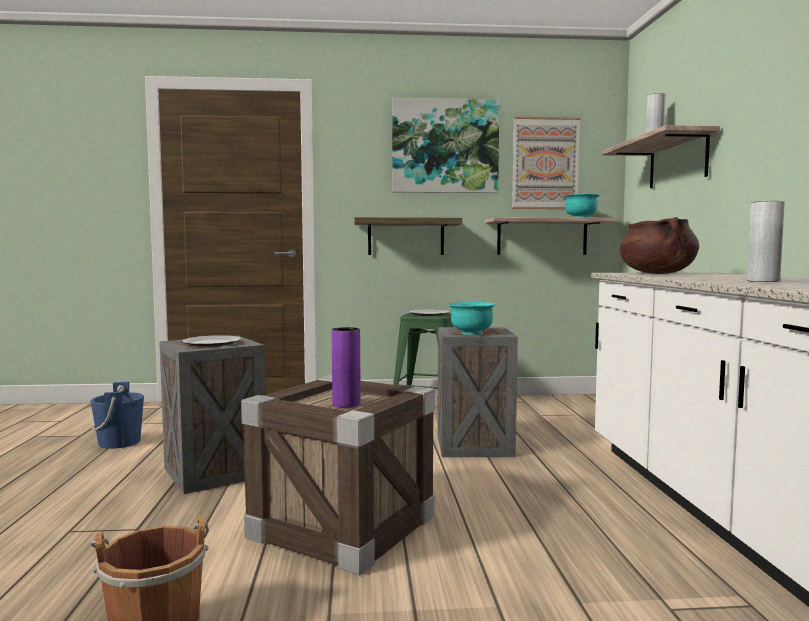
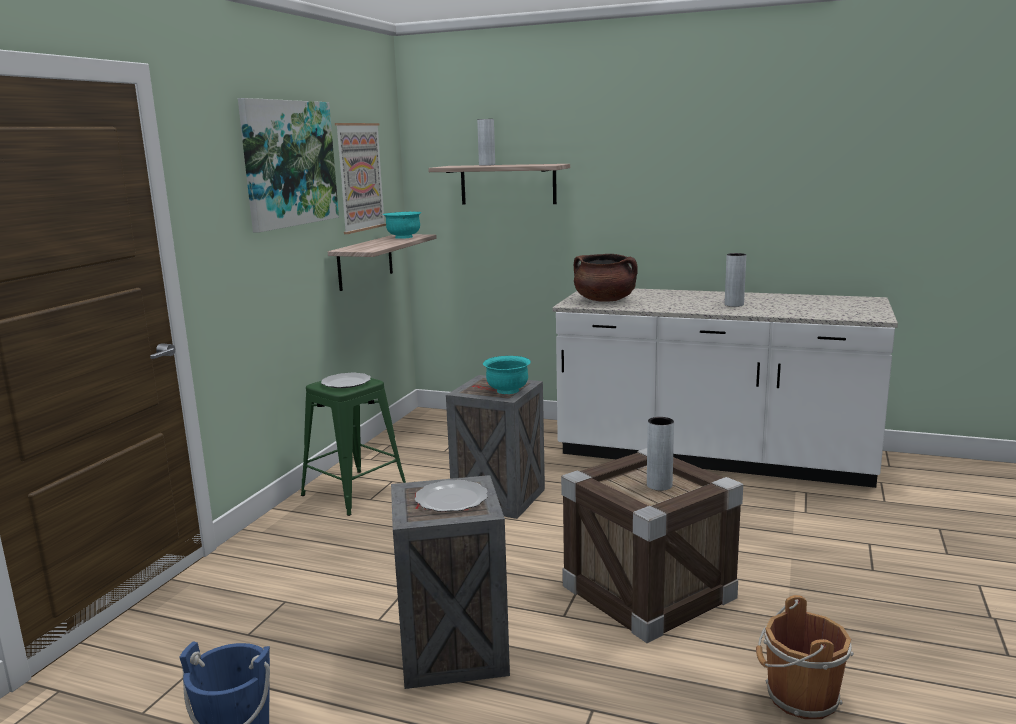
camera: 65 degrees left, 10 degrees up
purple vase [332,327,361,408] -> grey vase [647,417,674,491]
shelf [354,217,462,255] -> none

